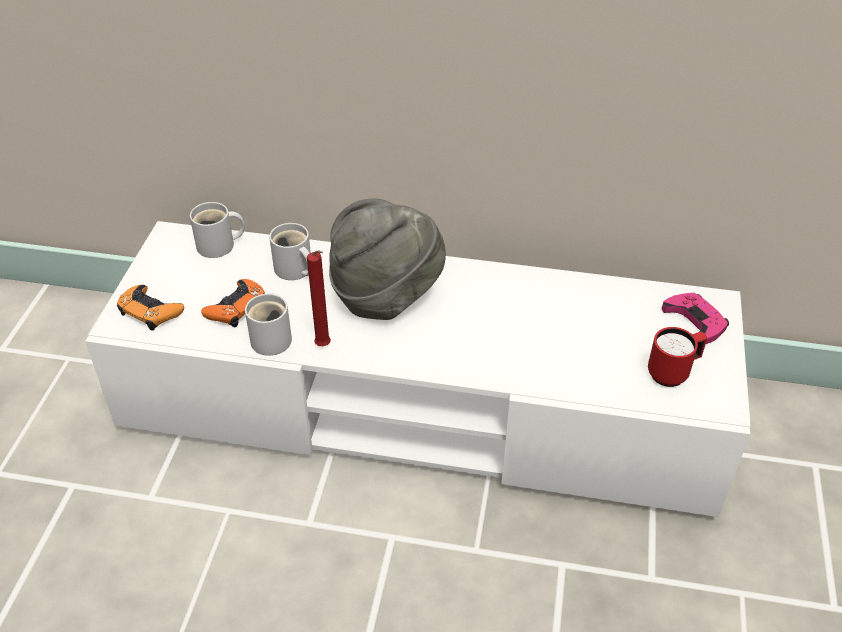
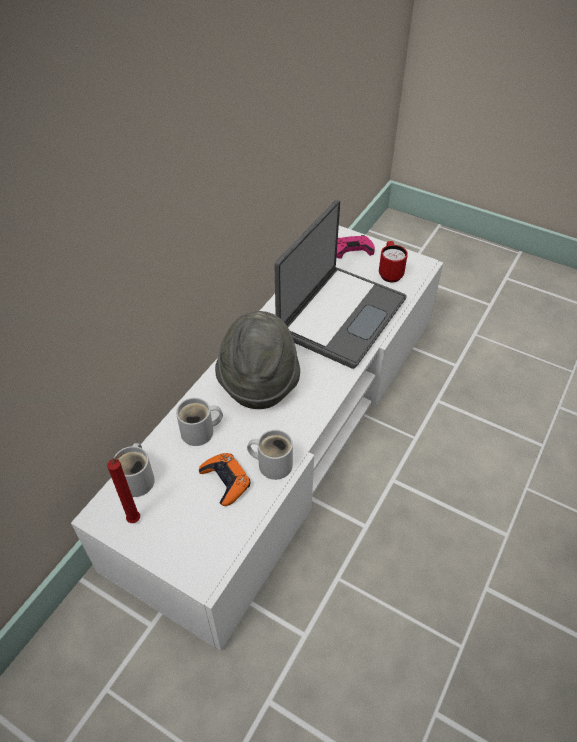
camera: 70 degrees left, 5 degrees up
orange game controller [117,285,184,331] -> none
red candle [307,250,331,346] -> red candle moved to [107,452,140,523]
none -> laptop [275,200,407,369]

